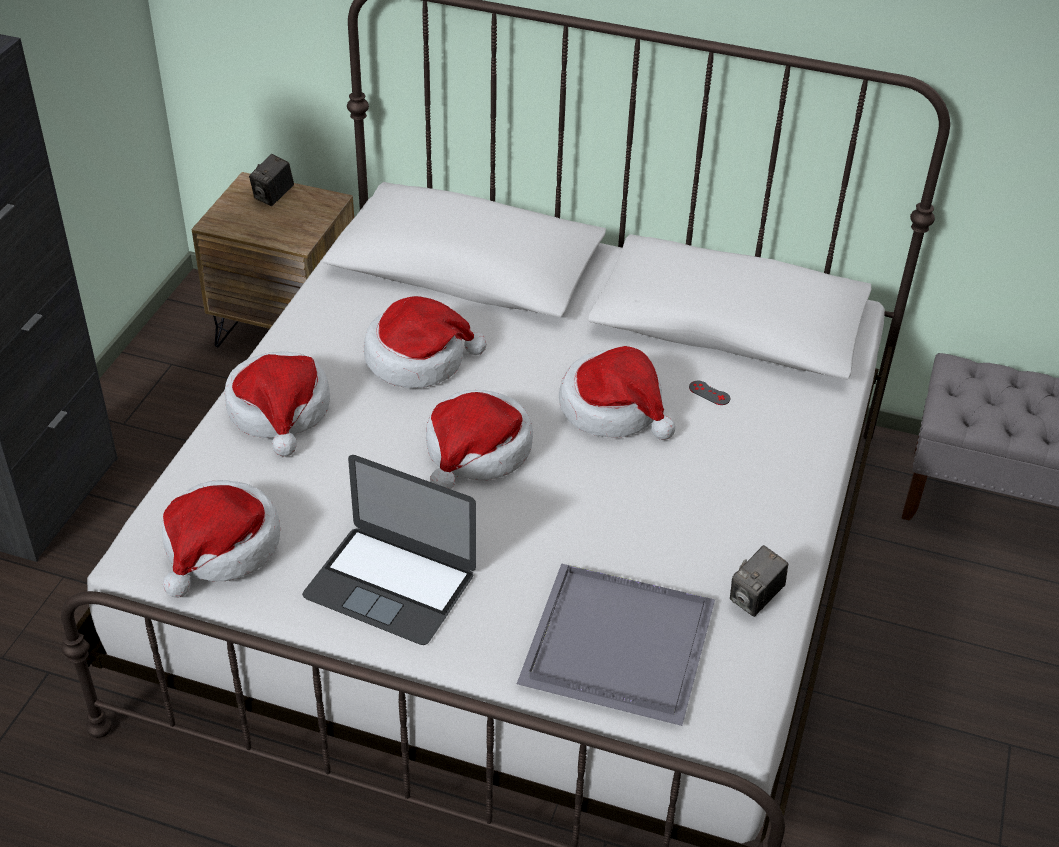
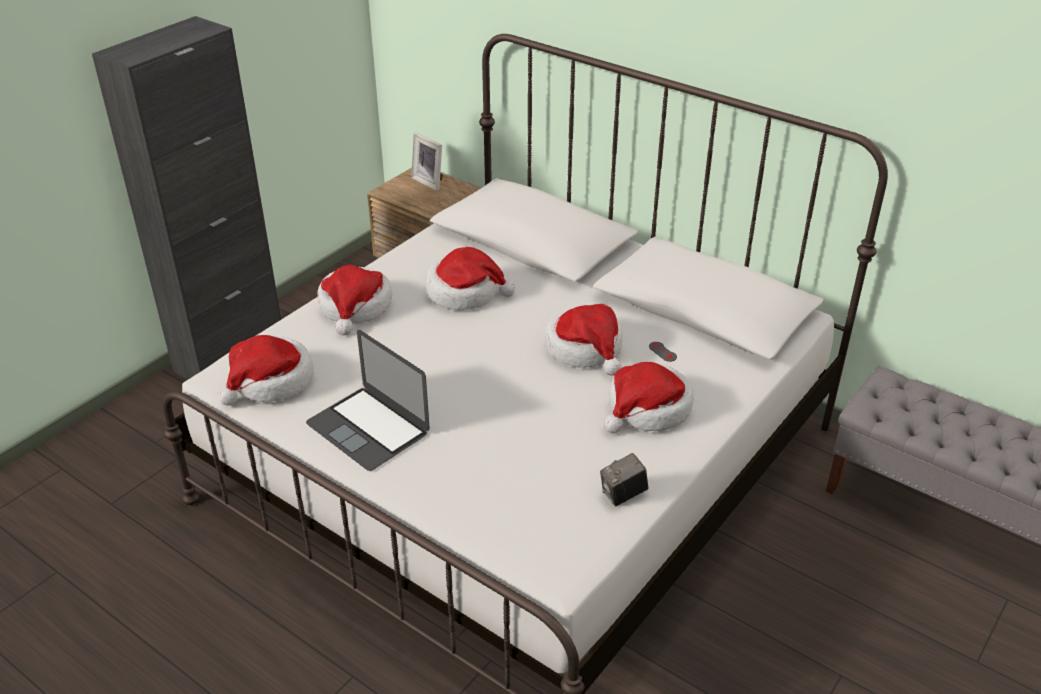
camera: 20 degrees right, 5 degrees down
camera [249,154,294,206] -> picture frame [411,132,443,191]
hat [426,390,533,489] -> hat moved to [604,362,694,434]
grey tray [517,563,715,726] -> none

